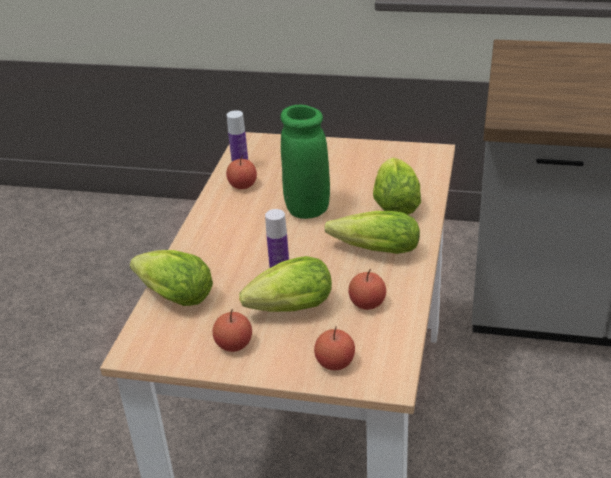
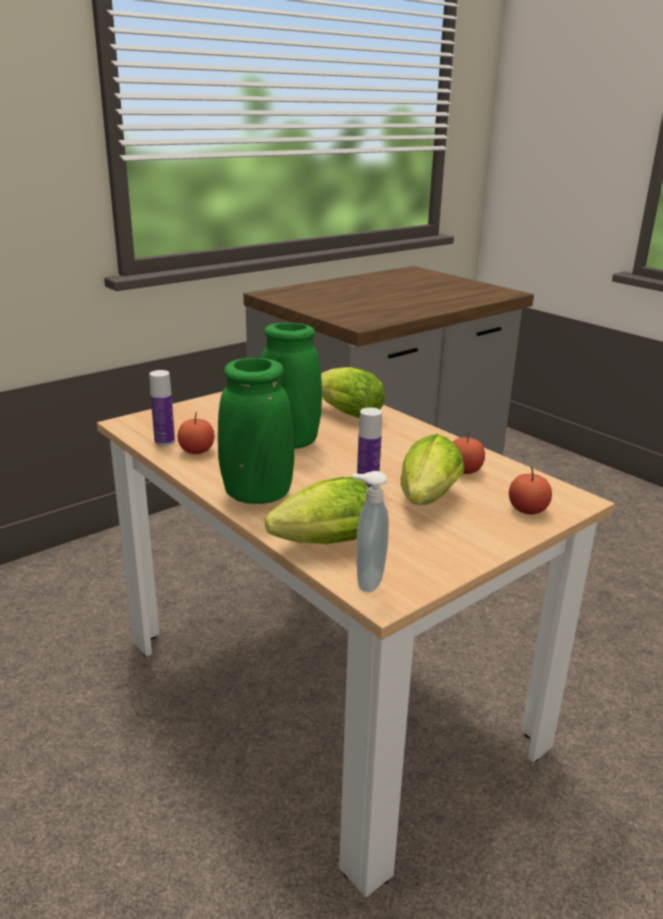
camera: 55 degrees left, 10 degrees down
apple [213,309,252,352] -> none
lettuce [324,211,420,254] -> none
none -> green vase [218,358,294,504]
none -> soap dispenser [353,471,389,592]

